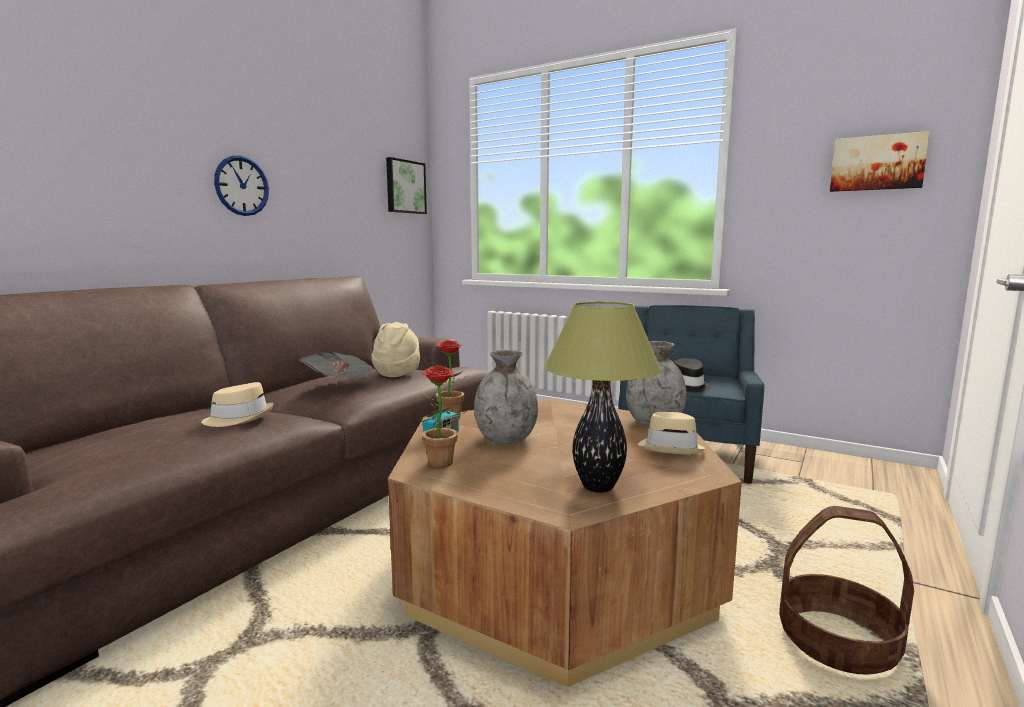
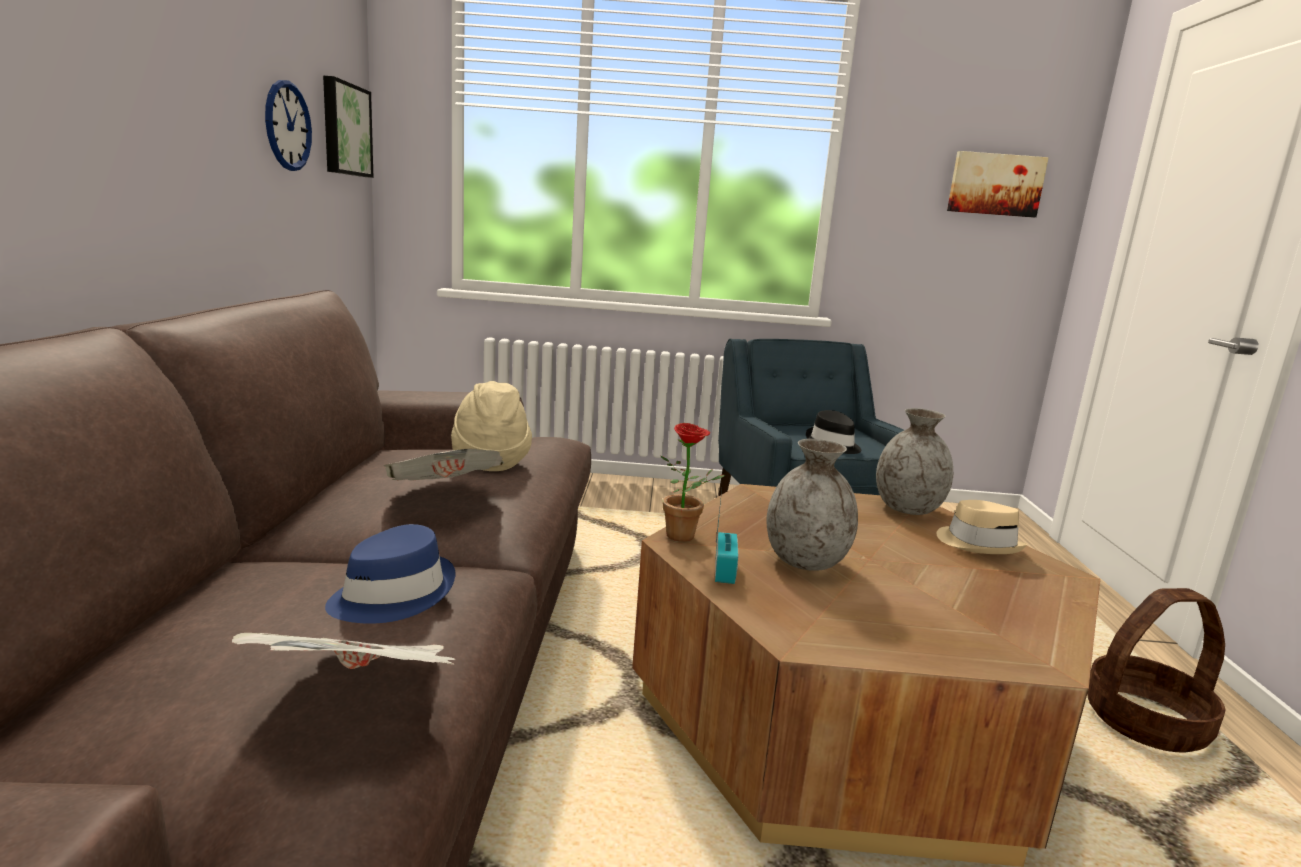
camera: 30 degrees left, 5 degrees up
beige hat [201,382,274,427] -> blue hat [325,524,455,624]
wall clock [214,155,269,216] -> wall clock moved to [265,80,312,171]
potted plant [421,365,469,468] -> none
table lamp [544,302,662,493] -> none
none -> newspaper [232,633,455,669]

